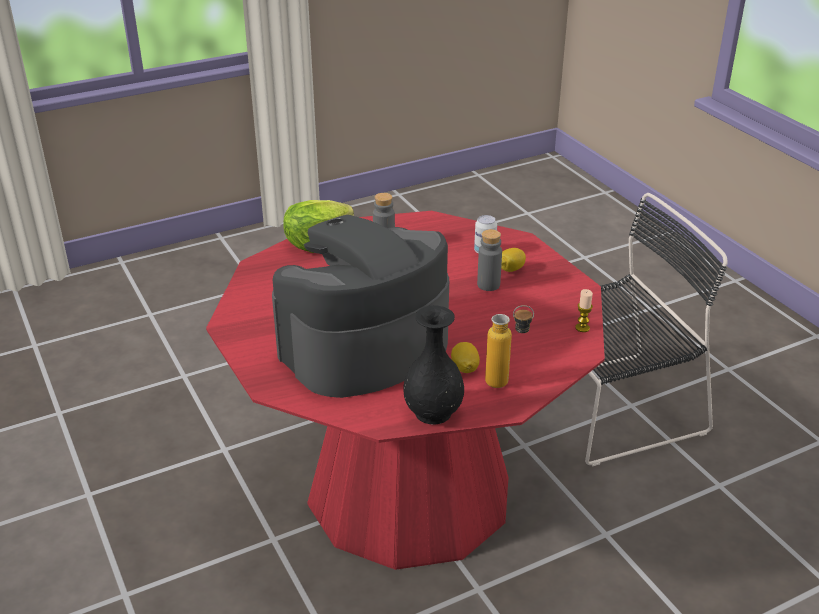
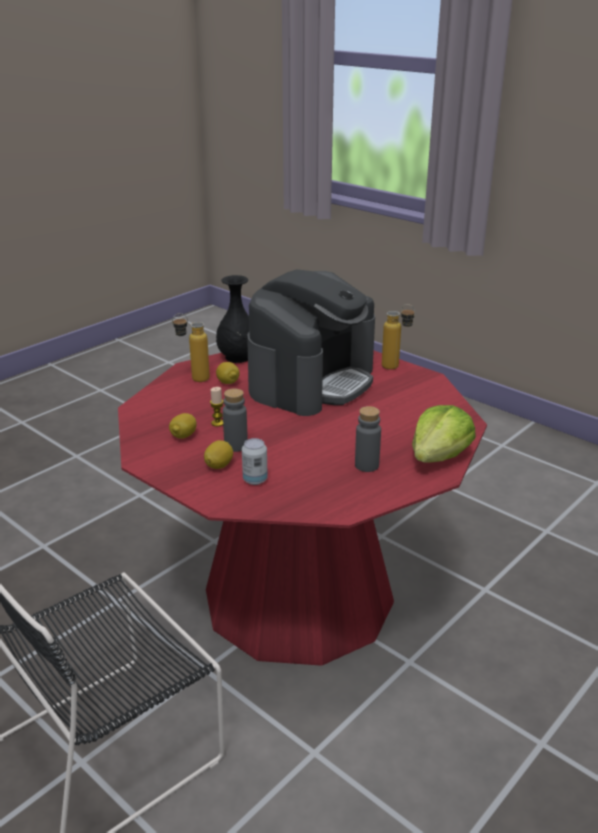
camera: 160 degrees right, 5 degrees down
candle [575,289,593,332] -> candle moved to [210,387,223,427]
none -> lemon [169,413,197,439]
none -> bottle [382,304,415,370]

